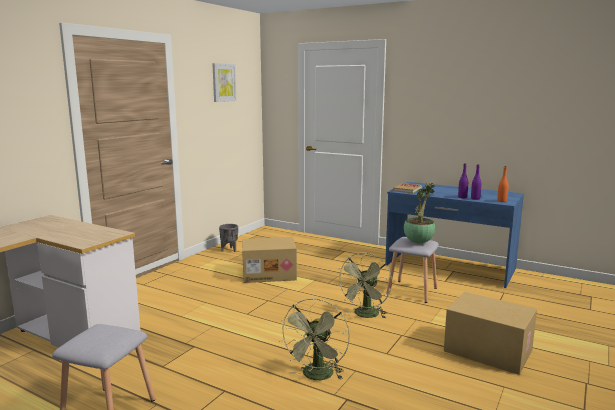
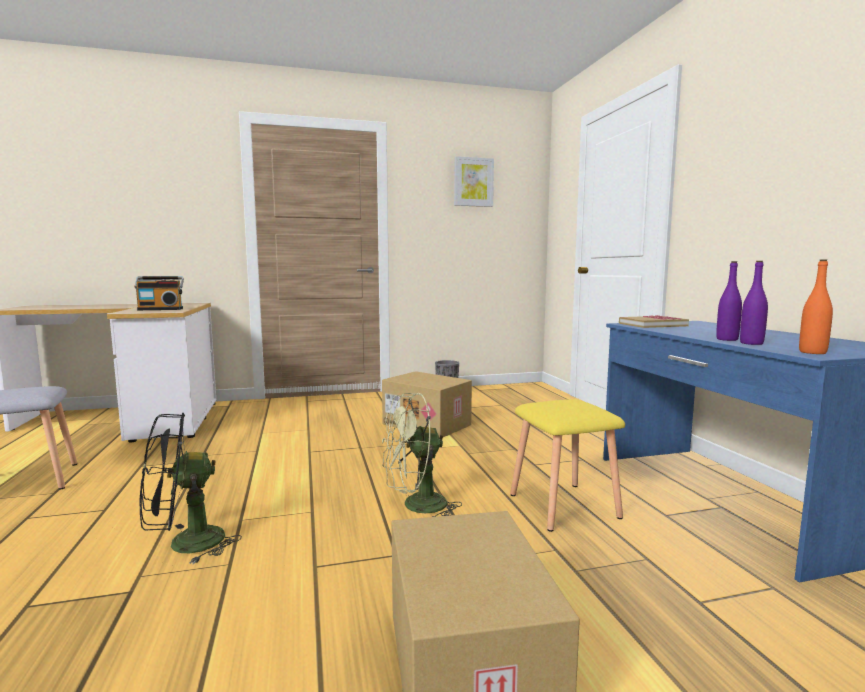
camera: 45 degrees right, 5 degrees down
green fan [279,298,350,380] -> black fan [139,413,242,564]
grey stool [386,237,439,303] -> yellow stool [510,399,625,532]
potted plant [404,182,435,244] -> none
none -> radio [134,276,184,310]

